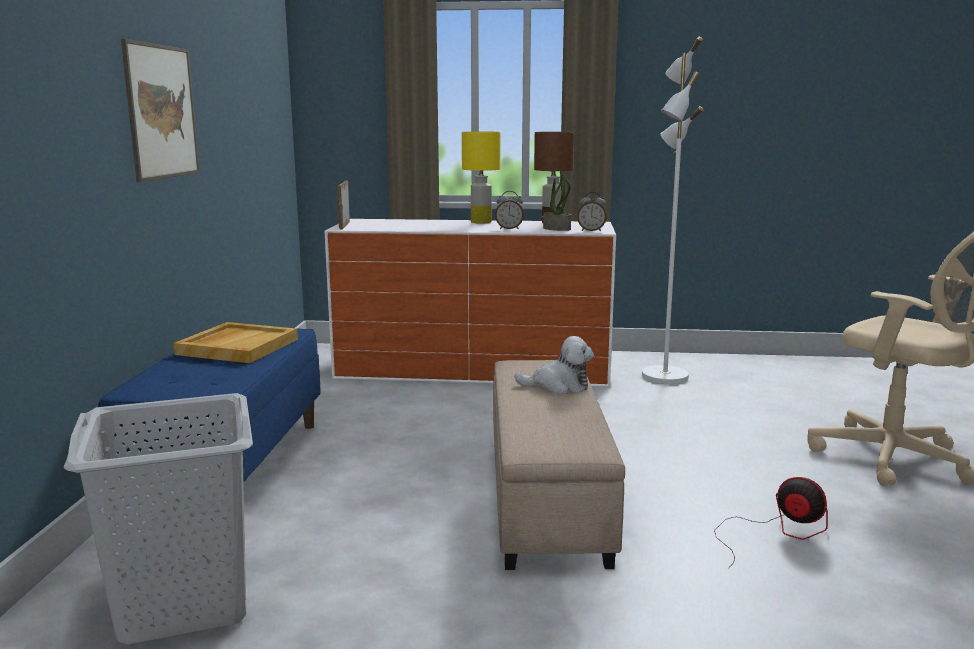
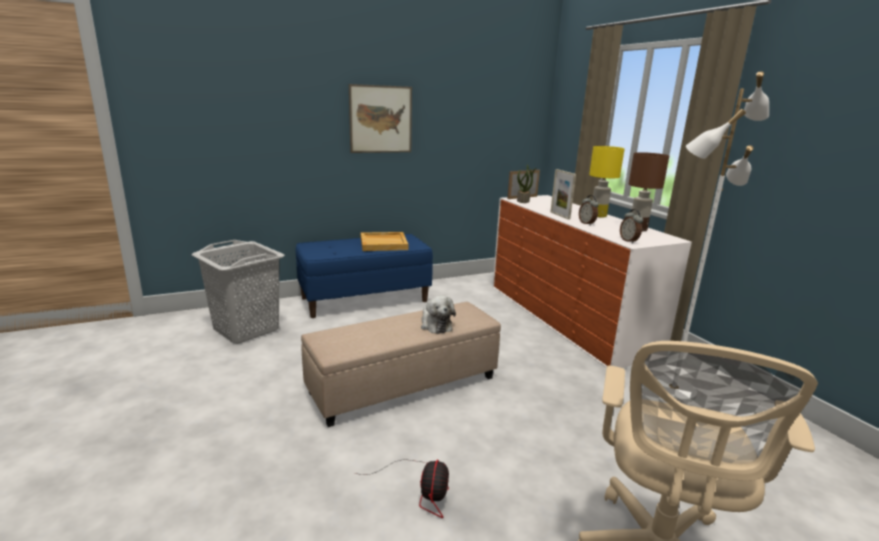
camera: 60 degrees right, 5 degrees up
potted plant [543,172,571,231] -> potted plant moved to [517,165,537,203]
none -> picture frame [550,169,576,220]

